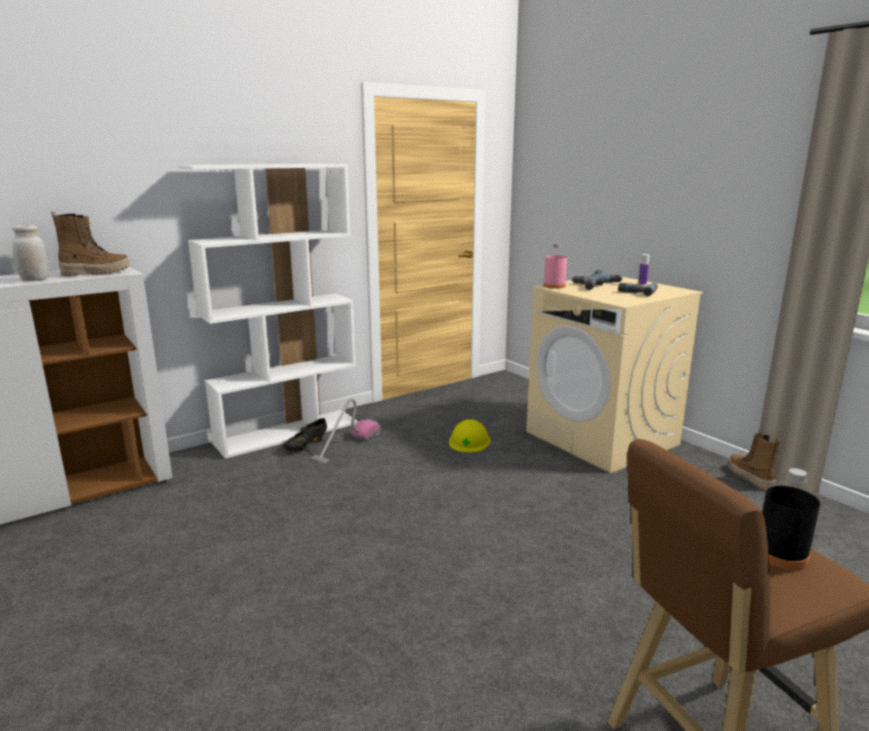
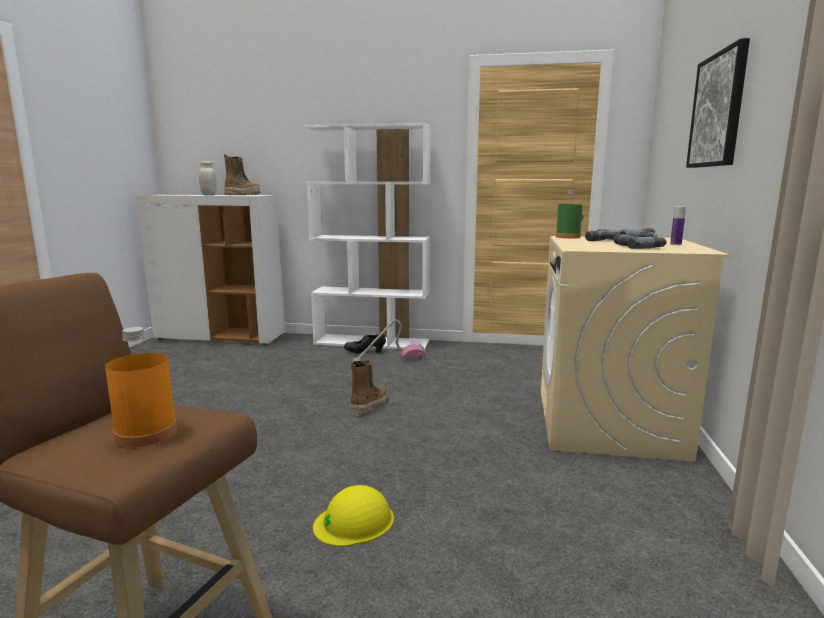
camera: 45 degrees right, 5 degrees down
yellow hard hat [449,419,490,453] -> yellow hard hat moved to [313,485,394,547]
pink bottle [544,244,567,289] -> green bottle [556,190,583,239]
boot [728,433,780,491] -> boot moved to [351,361,388,417]
black bottle [762,468,820,570] -> orange bottle [105,327,177,447]
none -> picture [686,38,750,168]

